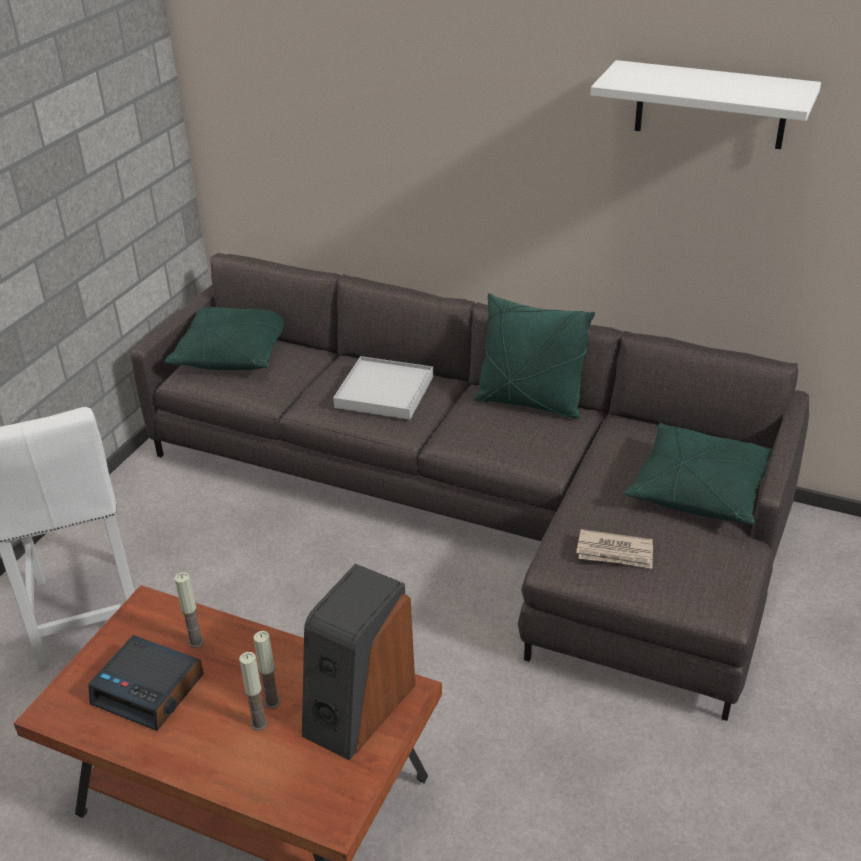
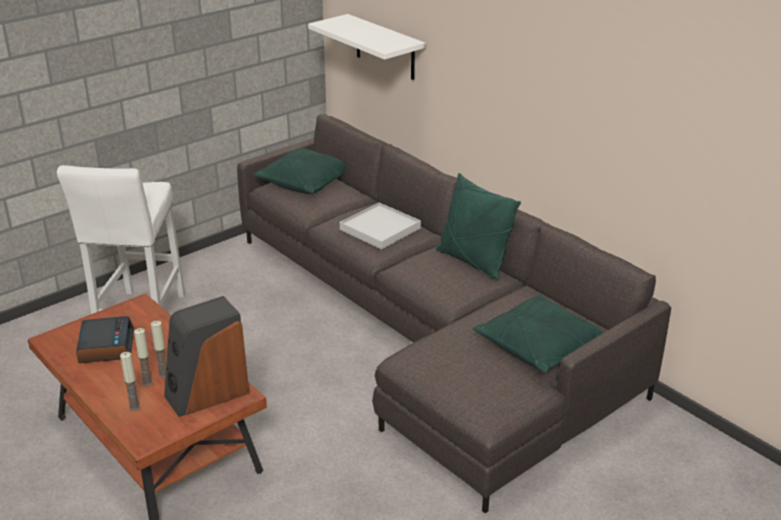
camera: 25 degrees right, 5 degrees down
alarm clock [88,635,204,731] -> alarm clock turned 150 degrees counterclockwise [76,316,134,363]
candle [175,572,204,648] -> candle moved to [120,352,140,411]
newspaper [576,529,653,569] -> none
white shelf [591,60,821,149] -> white shelf moved to [308,14,426,80]

